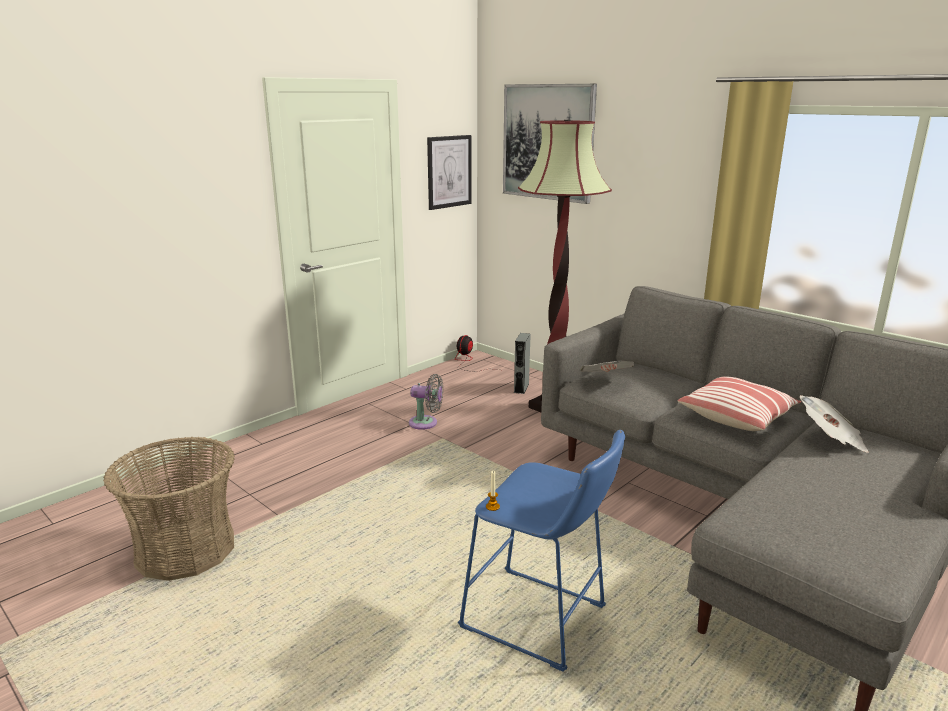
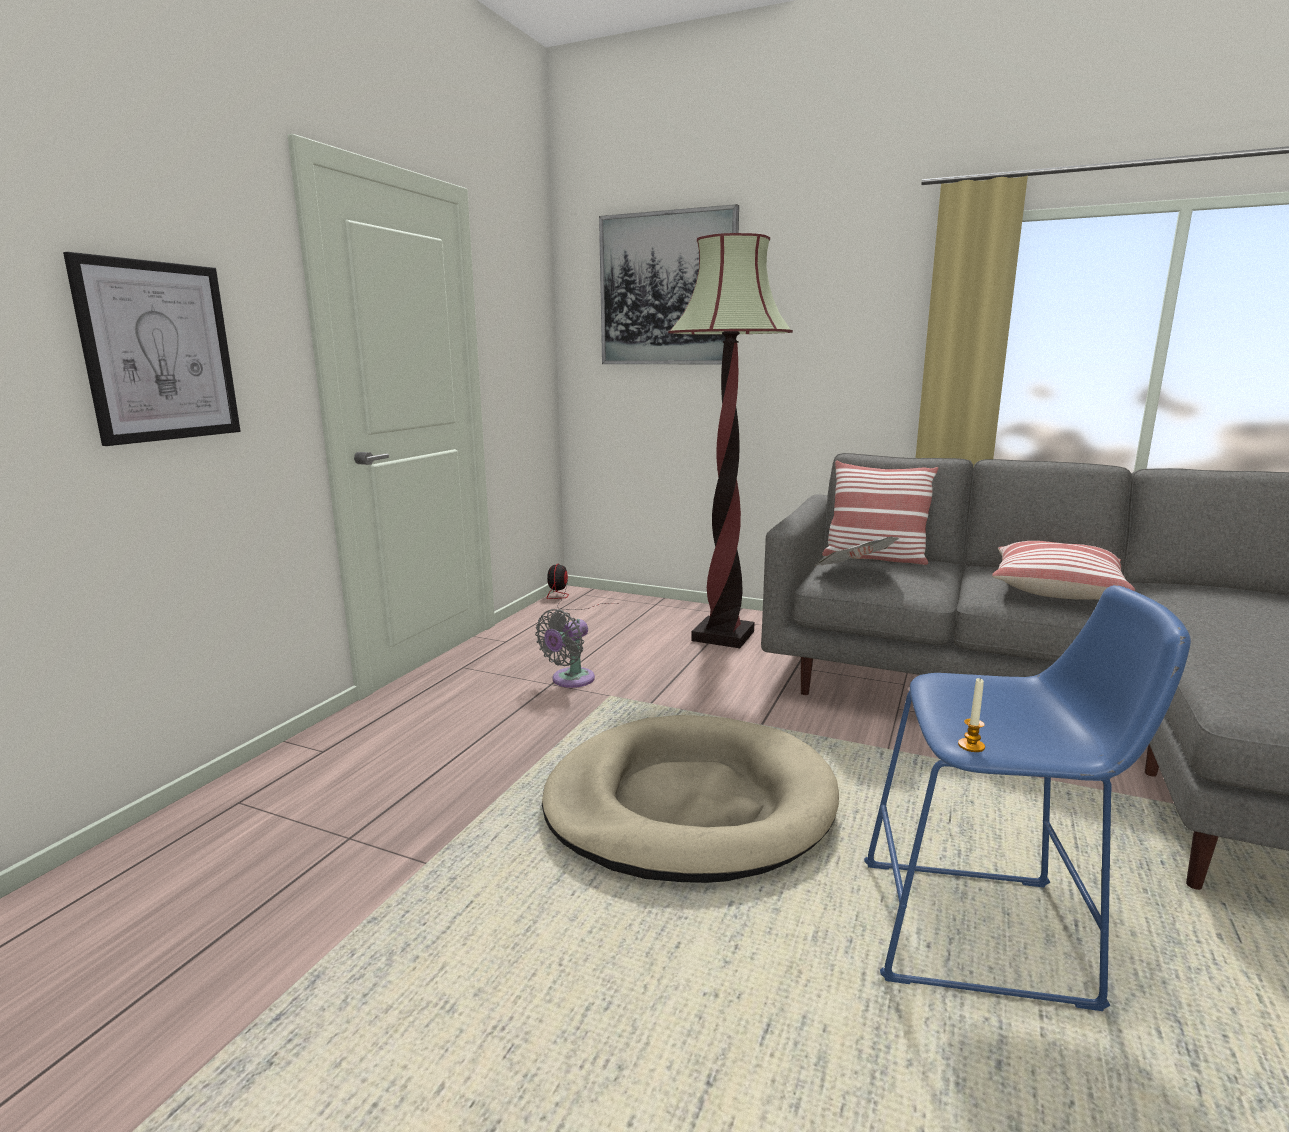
camera: 20 degrees left, 5 degrees down
basket [103,437,234,581] -> none
grey fan [409,374,443,430] -> grey fan turned 135 degrees clockwise [535,609,595,688]
picture [427,135,471,210] -> picture moved to [63,252,241,446]
grey speaker [514,333,531,394] -> none
newspaper [800,395,868,453] -> none
none -> beige dog bed [542,715,839,883]
none -> pillow [822,461,938,565]

